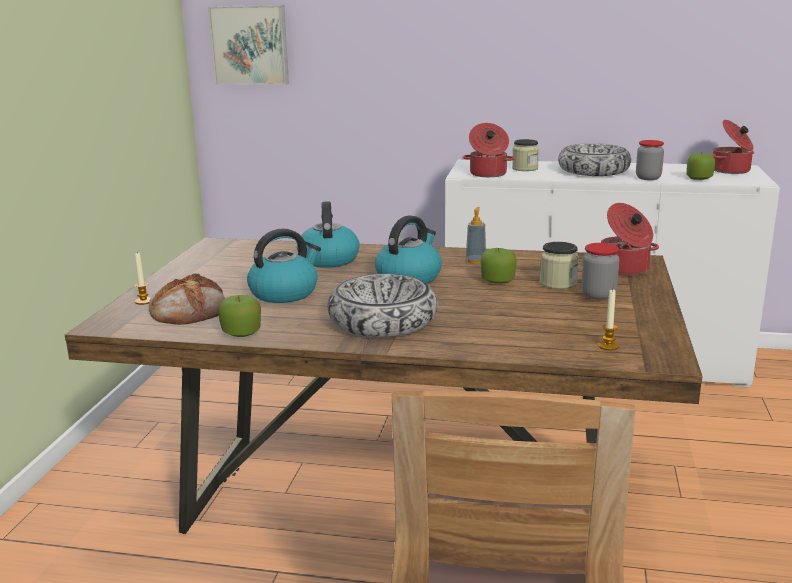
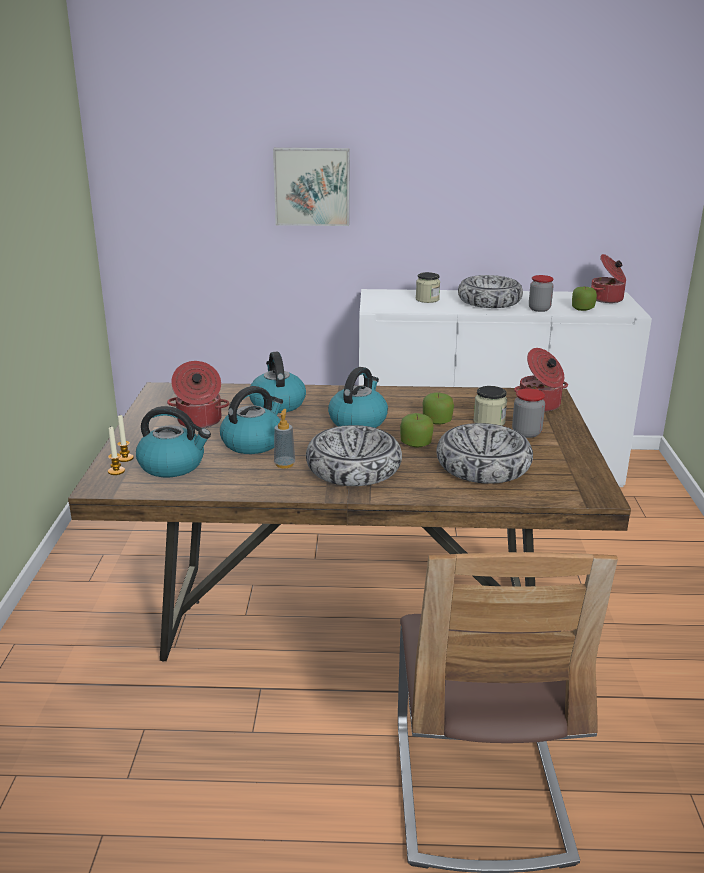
camera: 10 degrees left, 5 degrees up
bread [149,274,225,325] -> kettle [136,406,211,477]
picture [208,5,289,85] -> picture moved to [273,148,349,226]
apple [218,295,261,337] -> apple moved to [400,413,434,447]
cooking pot [463,123,515,177] -> cooking pot moved to [167,361,229,428]
soap dispenser [466,207,486,264] -> soap dispenser moved to [274,409,295,468]
candle [598,289,619,350] -> candle moved to [108,427,125,475]
none -> bowl [436,423,533,484]

